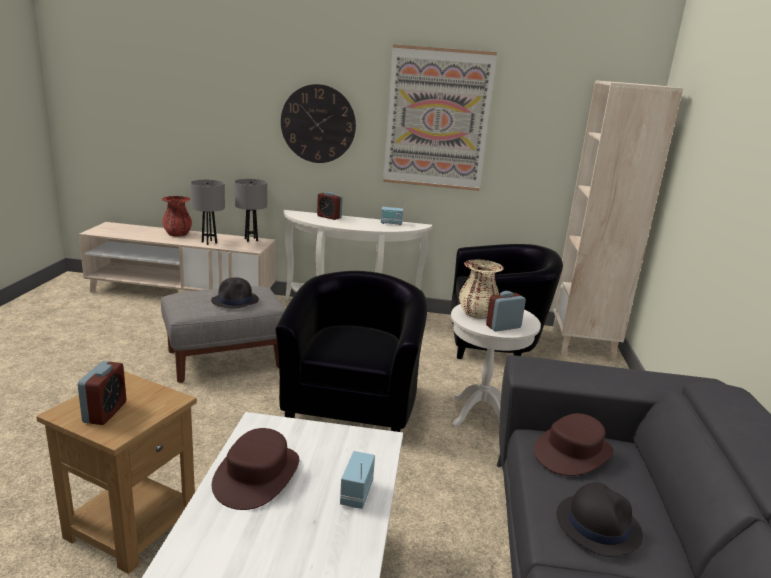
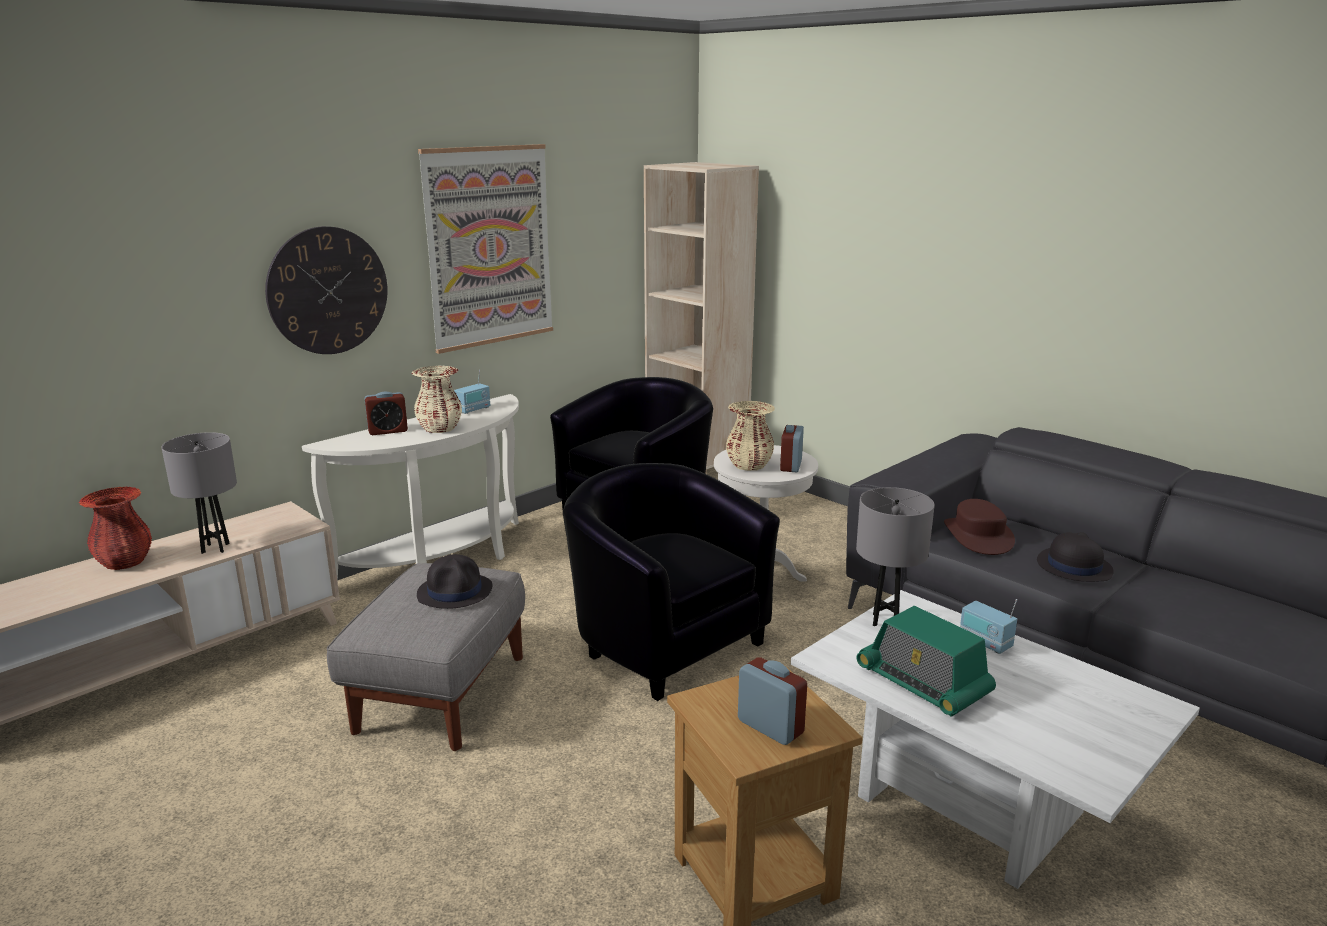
camera: 50 degrees left, 0 degrees up
brown hat [212,428,299,510] -> radio [856,606,996,717]
grey table lamp [234,179,267,242] -> grey table lamp moved to [856,487,935,626]
none -> beige vase [412,365,462,433]

